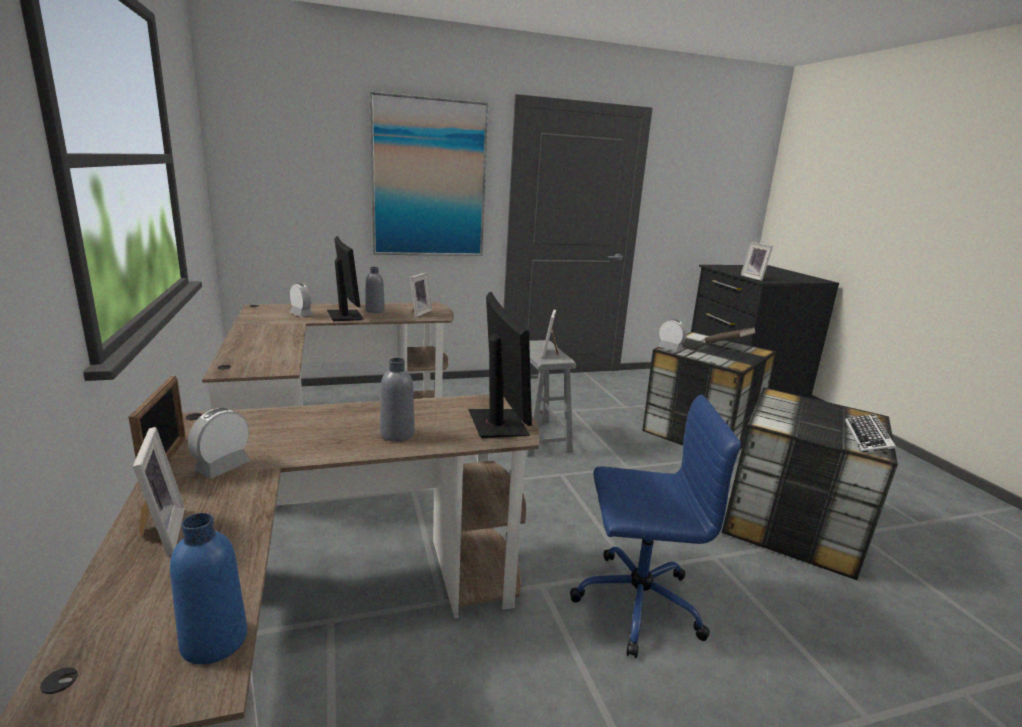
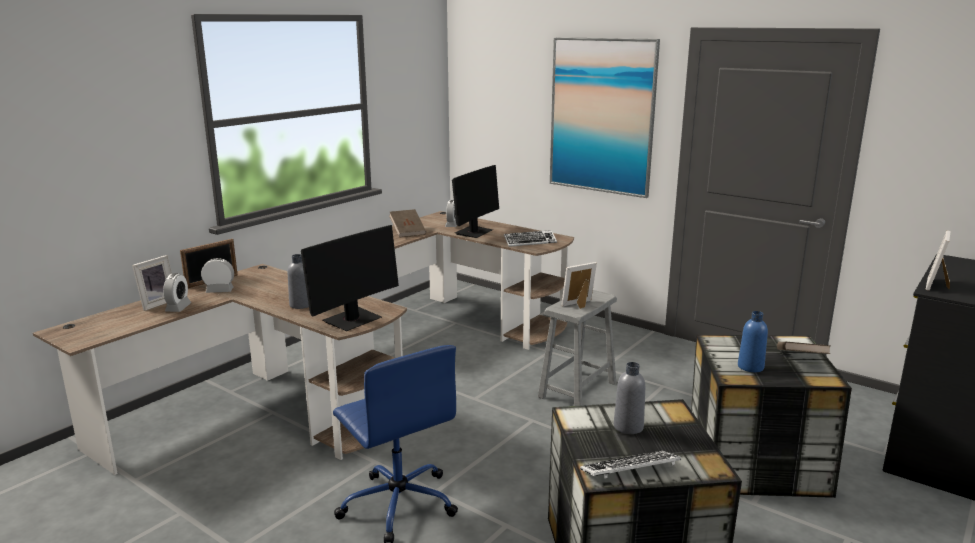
camera: 55 degrees right, 0 degrees up
blue bottle [170,513,247,665] -> blue bottle moved to [738,311,768,372]
grey bottle [365,267,385,313] -> grey bottle moved to [614,362,645,434]
picture frame [410,272,432,317] -> keyboard [504,230,557,247]
alarm clock [658,319,687,351] -> alarm clock moved to [163,273,191,312]
none -> brown book [389,209,426,237]

